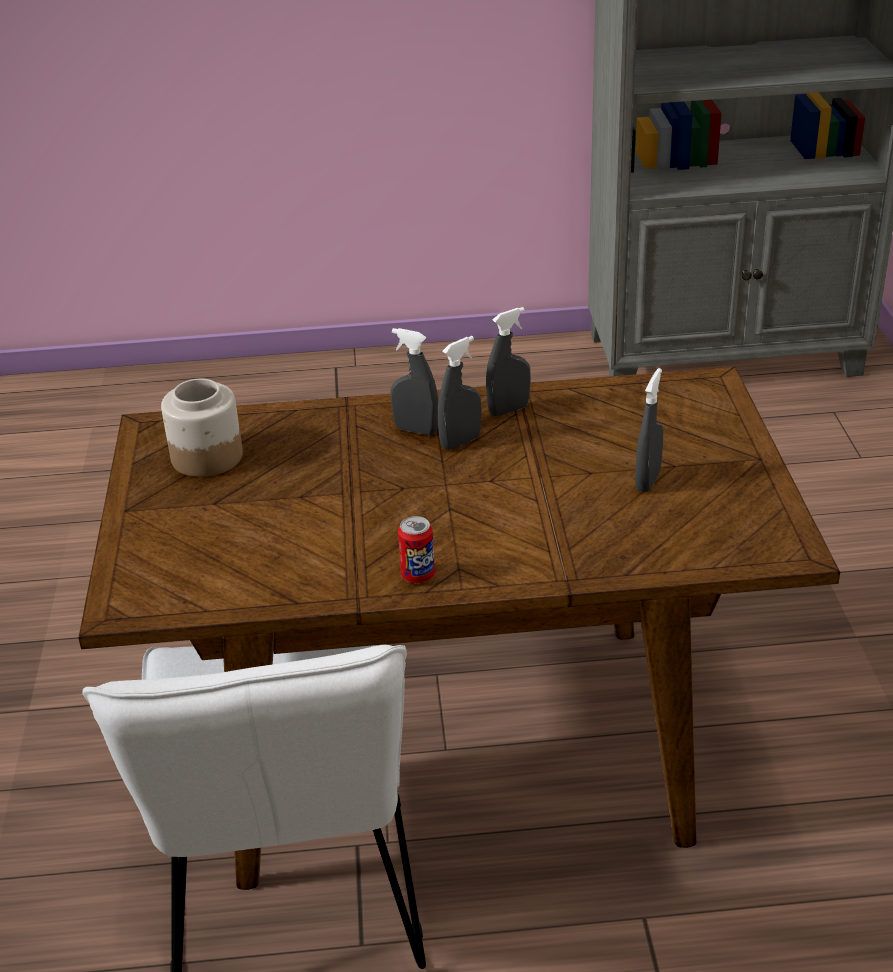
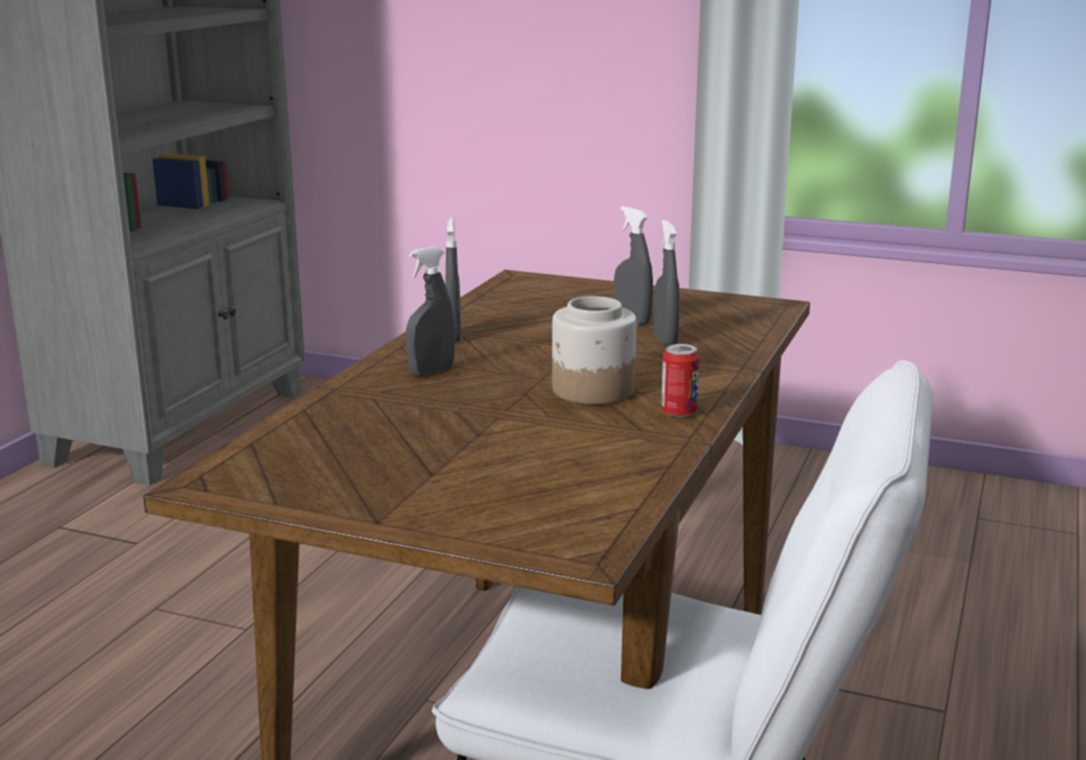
camera: 65 degrees left, 15 degrees down
jar [161,379,243,477] -> jar moved to [552,296,636,404]
grey spray bottle [438,336,482,450] -> grey spray bottle moved to [653,220,680,346]

